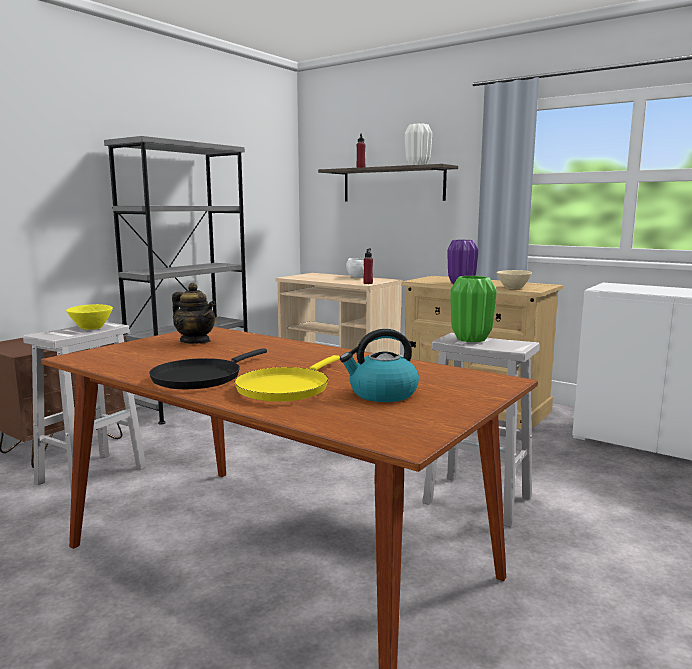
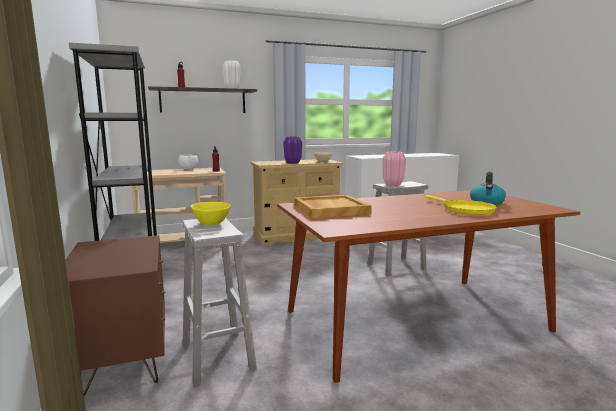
camera: 55 degrees left, 0 degrees up
black frying pan [149,348,267,389] -> none
teapot [172,283,216,344] -> beige tray [294,195,372,218]
green vase [450,276,497,342] -> pink vase [383,152,406,186]

